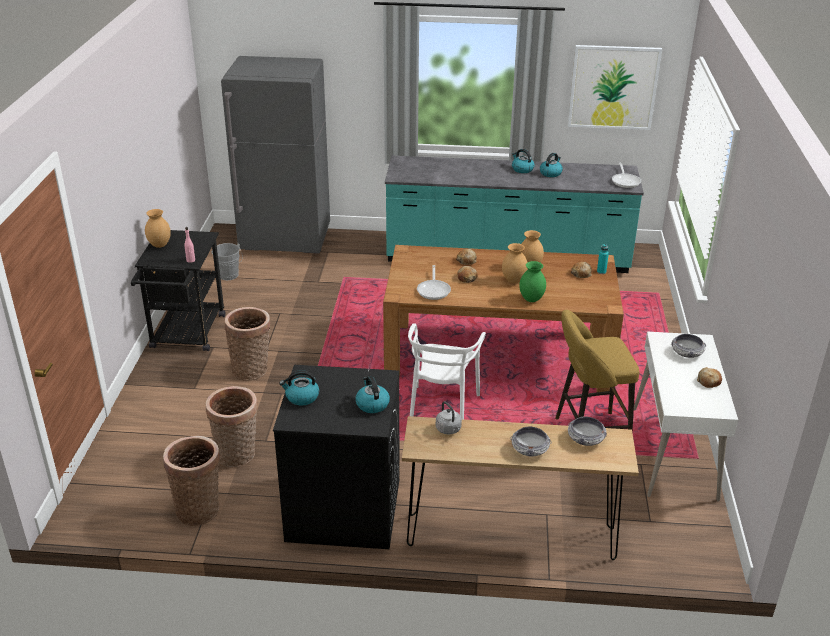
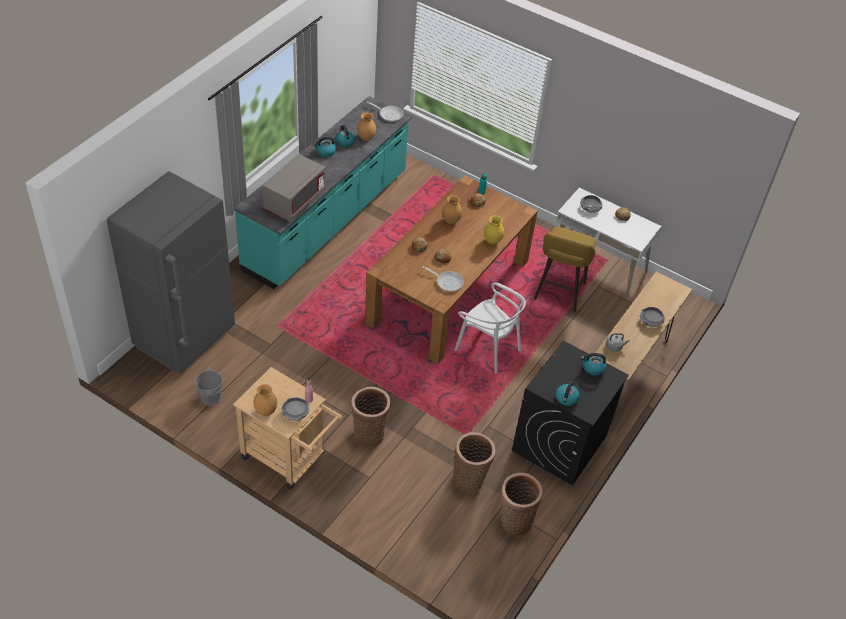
camera: 65 degrees left, 15 degrees up
black cart [131,230,226,351] -> beige cart [233,367,342,489]
brown vase [502,243,528,283] -> brown vase moved to [357,112,376,141]
green vase [519,261,546,302] -> yellow vase [484,215,504,244]
picture [568,45,662,130] -> none
bowl [568,417,607,446] -> bowl moved to [282,397,309,421]
none -> grey microwave [262,154,326,222]

